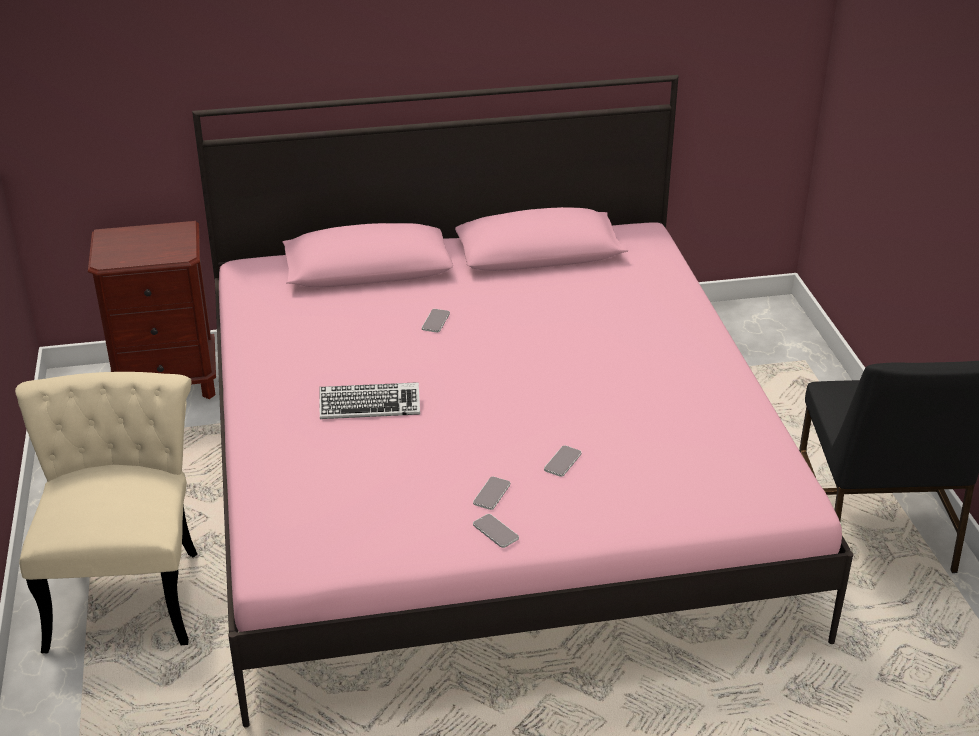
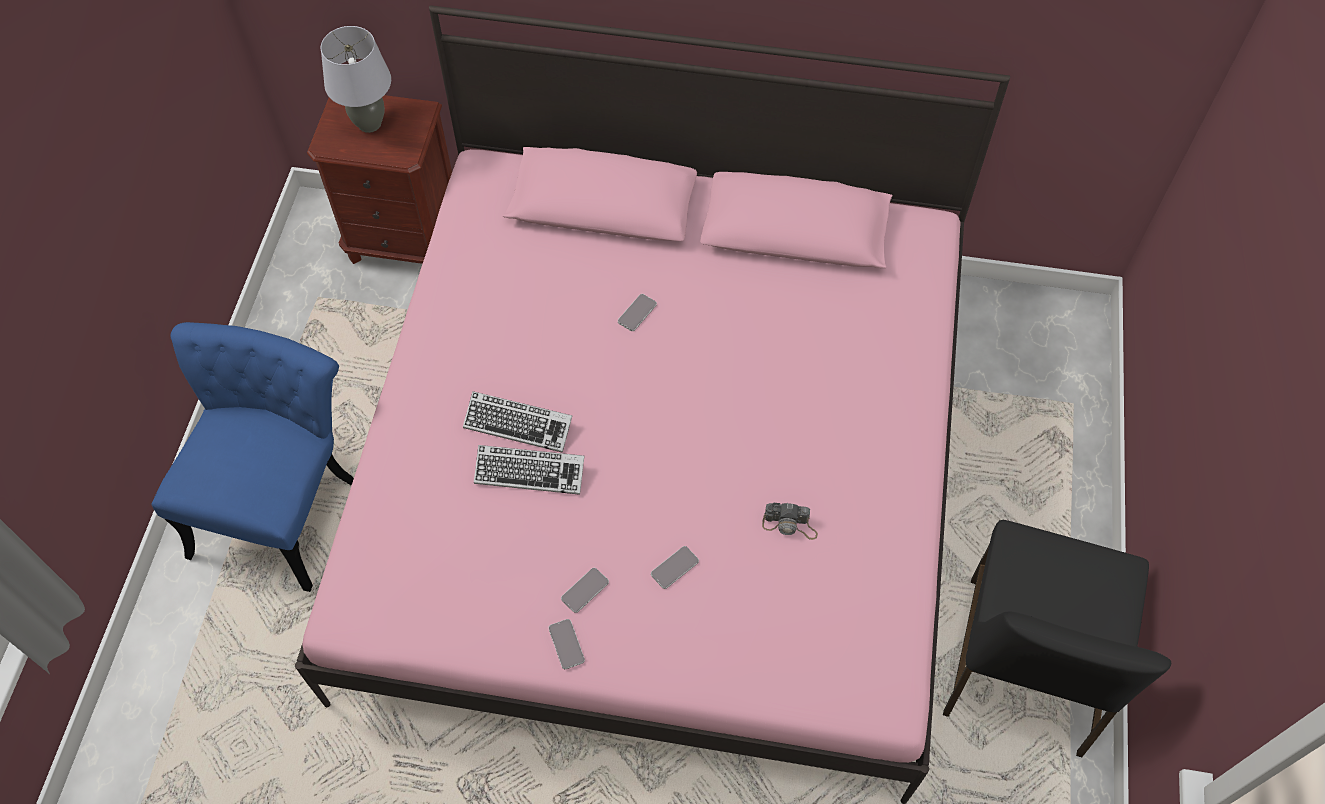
camera: 20 degrees right, 25 degrees up
beige chair [15,372,197,653] -> blue chair [151,322,354,592]
none -> grey table lamp [321,26,391,133]
none -> keyboard [474,445,584,495]
none -> camera [762,503,818,540]

